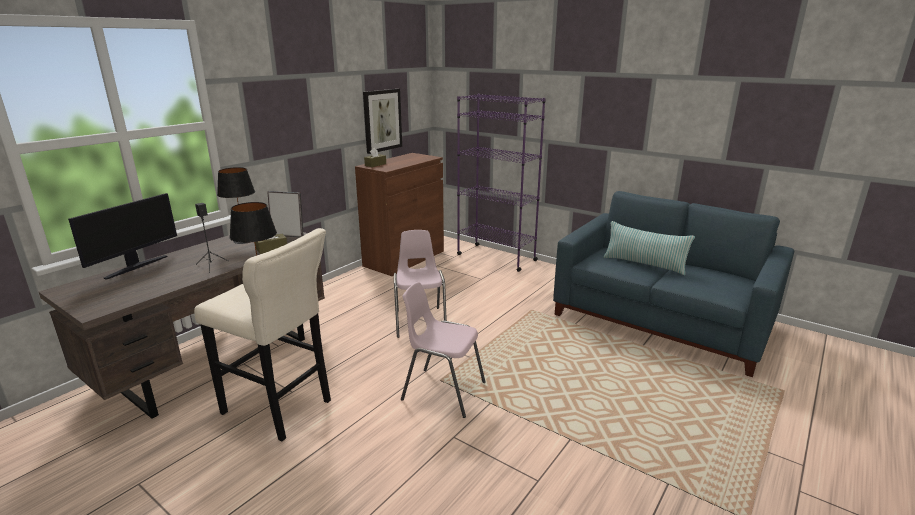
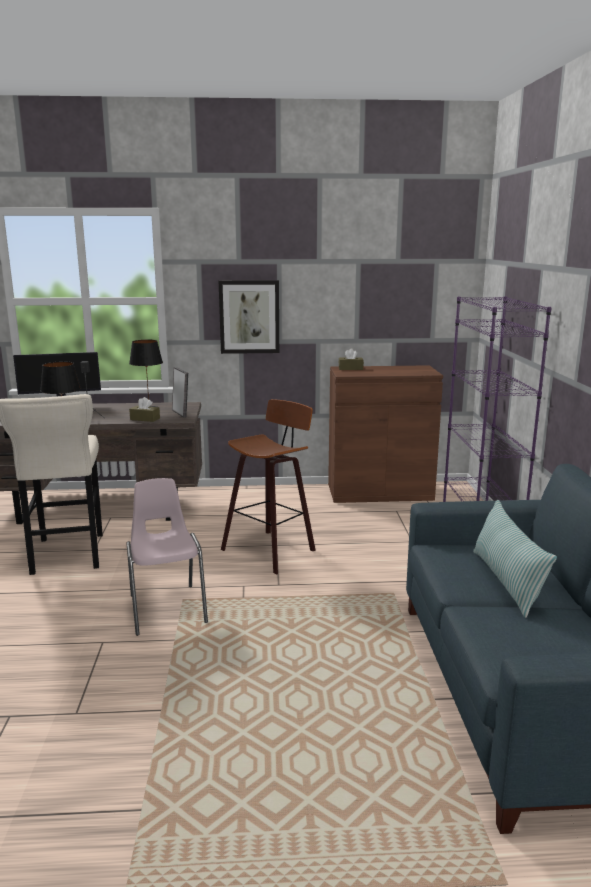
camera: 50 degrees right, 5 degrees down
picture [363,89,402,154] -> picture moved to [219,280,279,354]
pink chair [394,230,447,338] -> stool [221,399,315,574]

